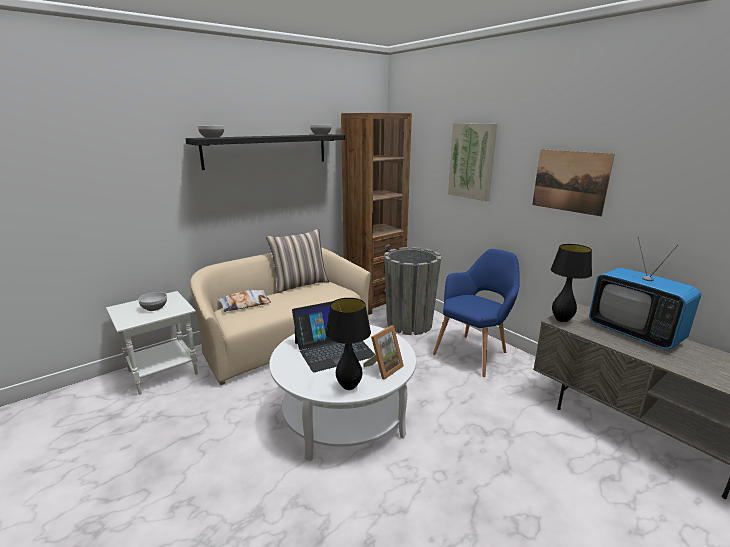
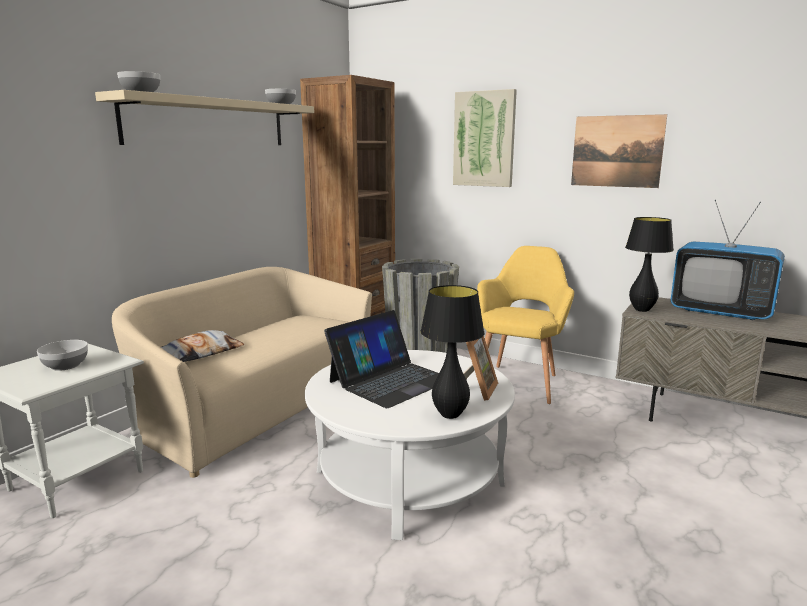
camera: 20 degrees left, 5 degrees down
black shelf [186,134,345,170] -> beige shelf [95,90,314,145]
pillow [266,229,329,293] -> none
blue armchair [433,249,520,377] -> yellow armchair [477,246,574,404]

